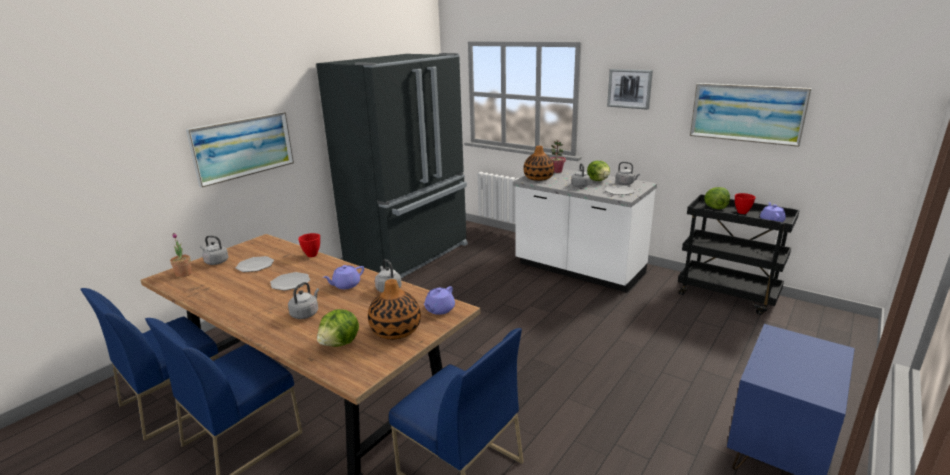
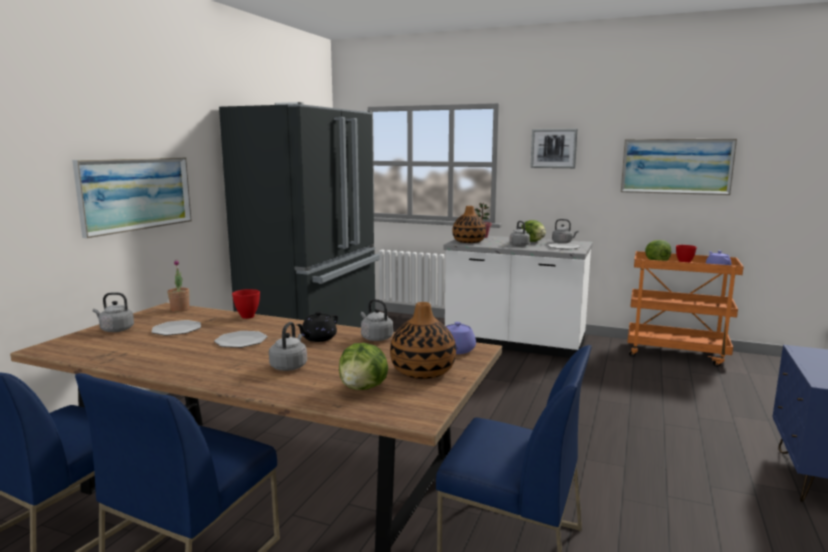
camera: 15 degrees left, 10 degrees down
potted plant [170,233,192,277] -> potted plant moved to [167,260,190,312]
purple teapot [323,265,364,289] -> black teapot [296,312,338,342]
black cart [678,194,800,315] -> orange cart [627,251,744,367]

